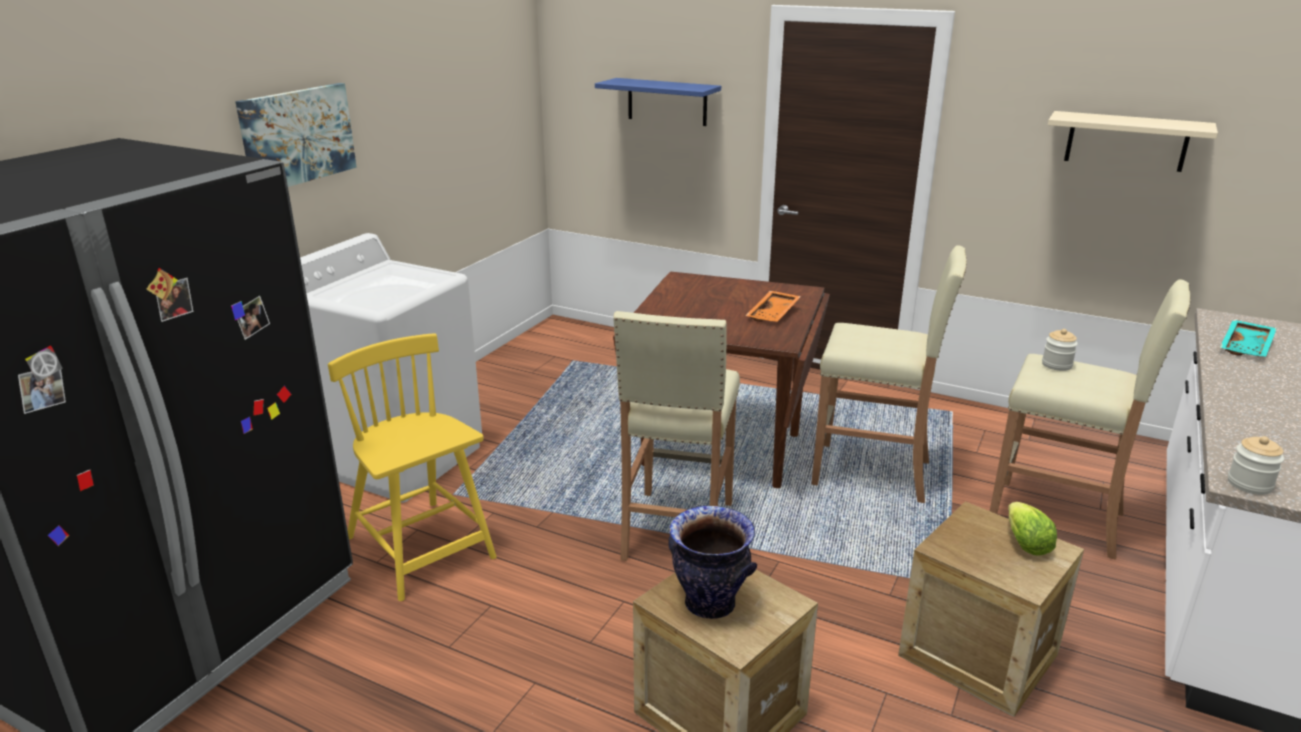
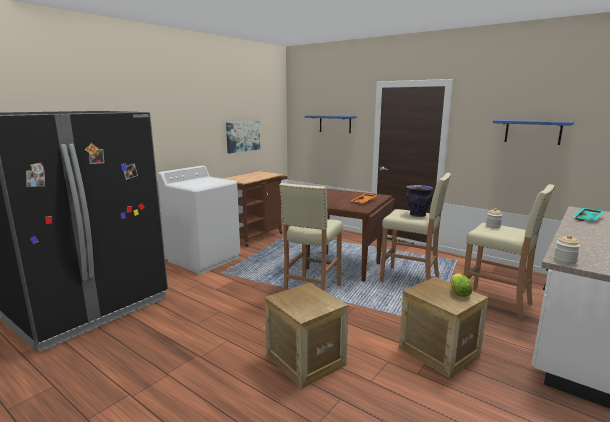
camera: 10 degrees right, 10 degrees down
picture [235,83,357,187] -> picture moved to [226,121,260,153]
yellow chair [328,333,497,601] -> none
vase [668,506,757,619] -> vase moved to [405,185,433,217]
beige shelf [1048,111,1218,172] -> blue shelf [493,120,574,145]
none -> brown cart [222,171,288,247]

